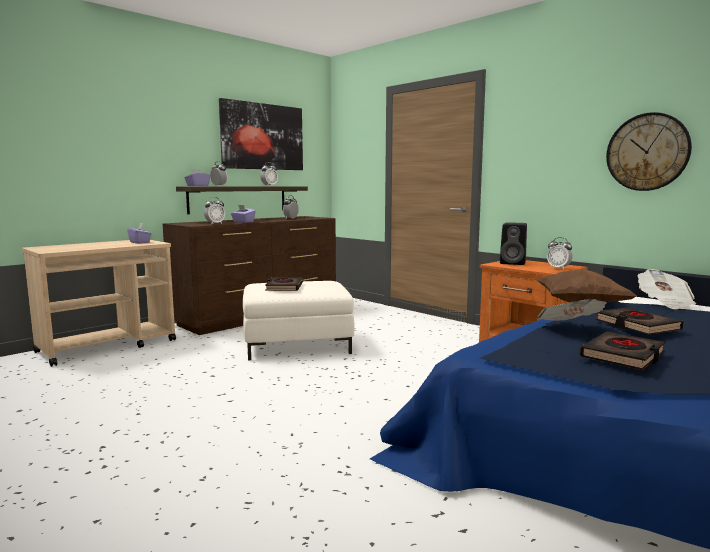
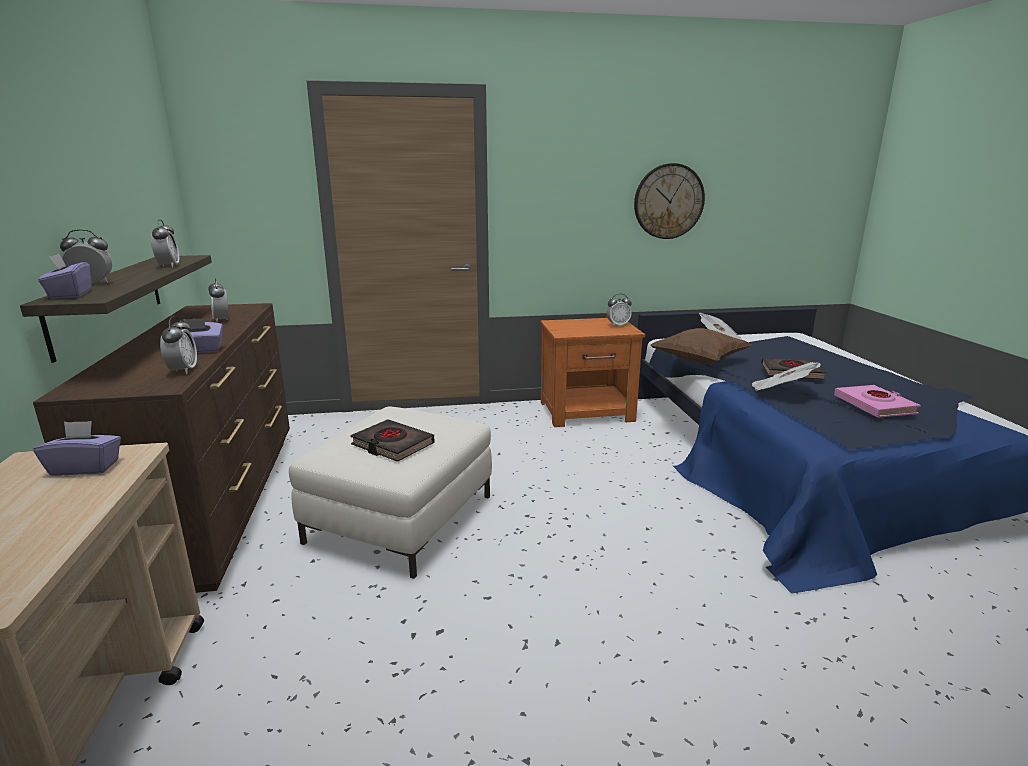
camera: 55 degrees left, 10 degrees up
picture [219,98,303,170] -> none
black speaker [500,222,527,265] -> none
black book [579,332,665,370] -> pink book [834,385,921,418]

